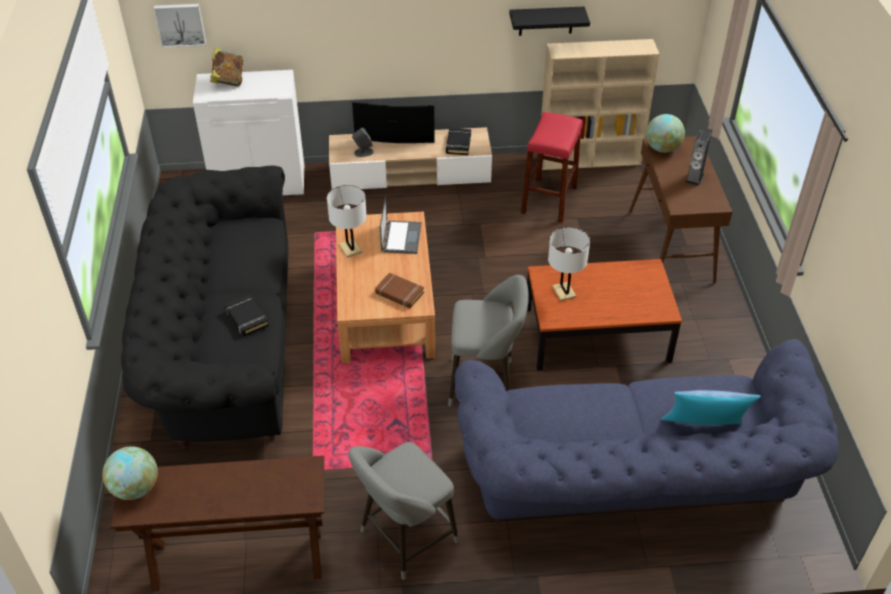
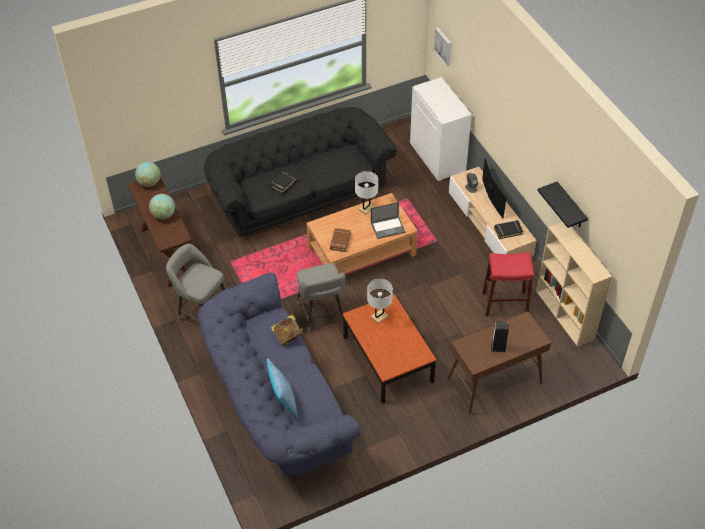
camera: 70 degrees right, 5 degrees up
book [210,48,243,86] -> book moved to [271,315,303,346]
globe [646,114,685,153] -> globe moved to [149,194,175,220]

